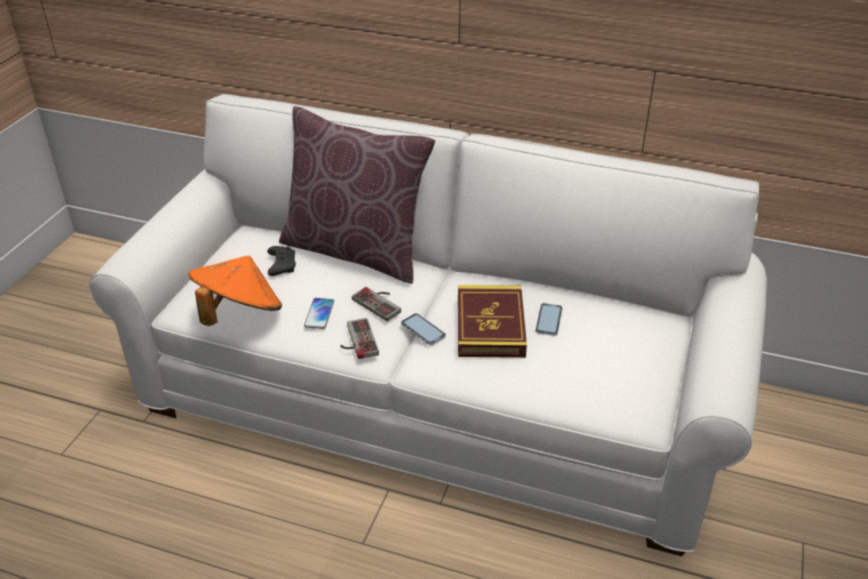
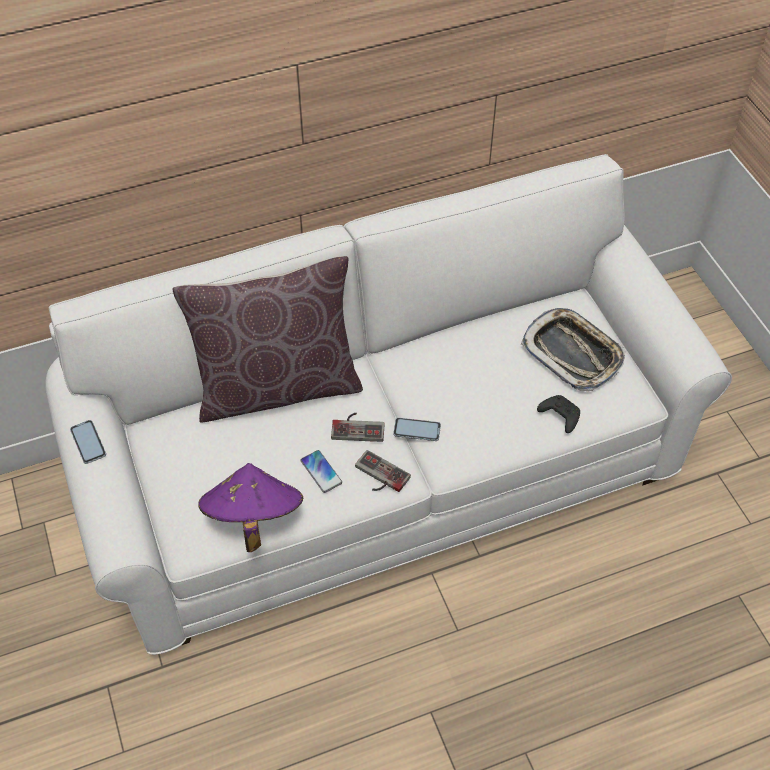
camera: 40 degrees left, 15 degrees up
orange hat [188,256,282,326] -> purple hat [198,463,304,552]
black game controller [267,246,296,276] -> black game controller moved to [537,395,580,433]
book [458,285,527,358] -> none
phone [535,303,563,336] -> phone moved to [70,420,106,464]
none -> tray [521,308,626,391]

